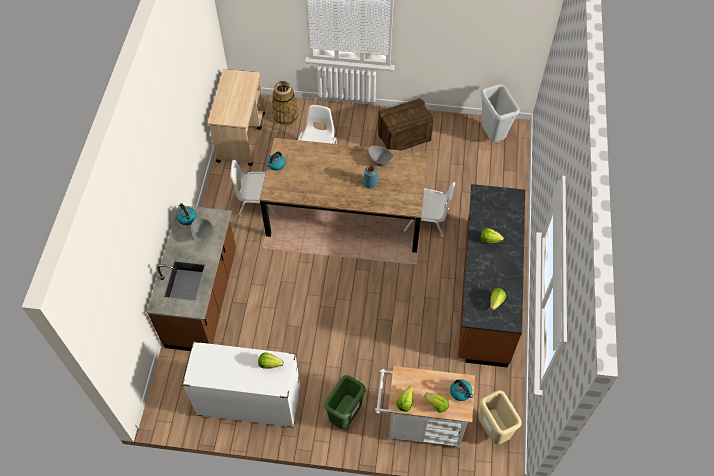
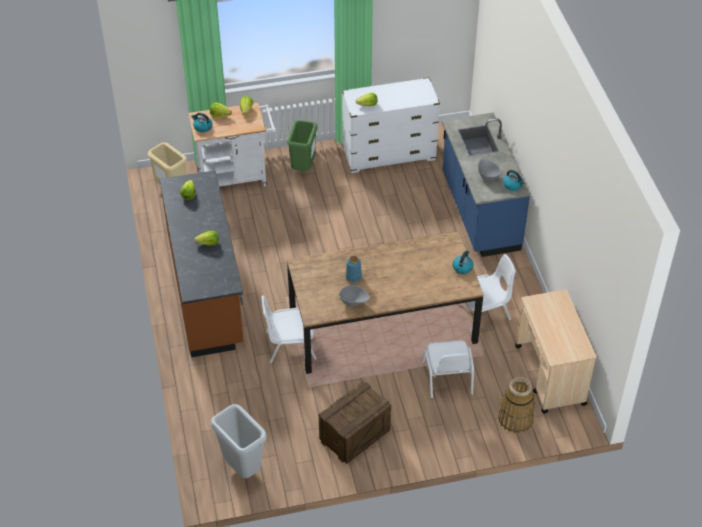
camera: 160 degrees right, 10 degrees down
brown counter [147,205,236,351] -> blue counter [442,112,530,257]

